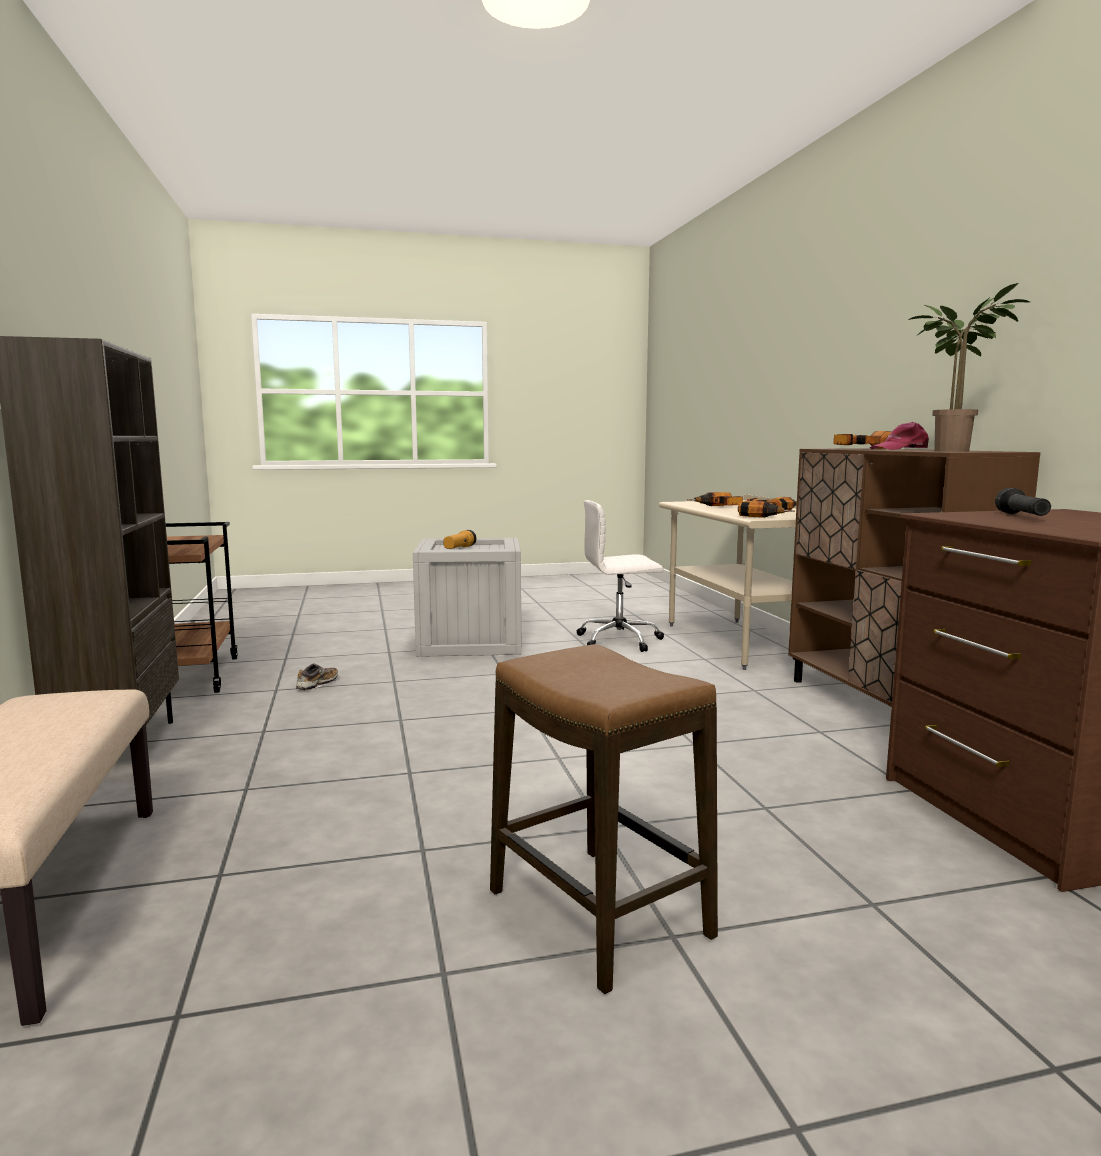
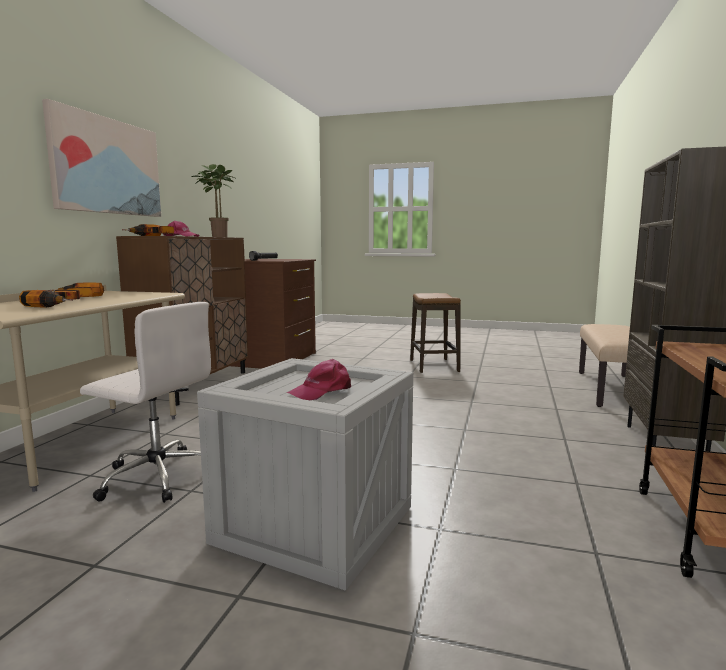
camera: 150 degrees left, 0 degrees up
shoe [296,663,338,691] -> none
flashlight [443,530,476,549] -> pink cap [287,359,351,400]
power drill [738,501,795,518] -> none
none -> picture [42,99,161,217]

